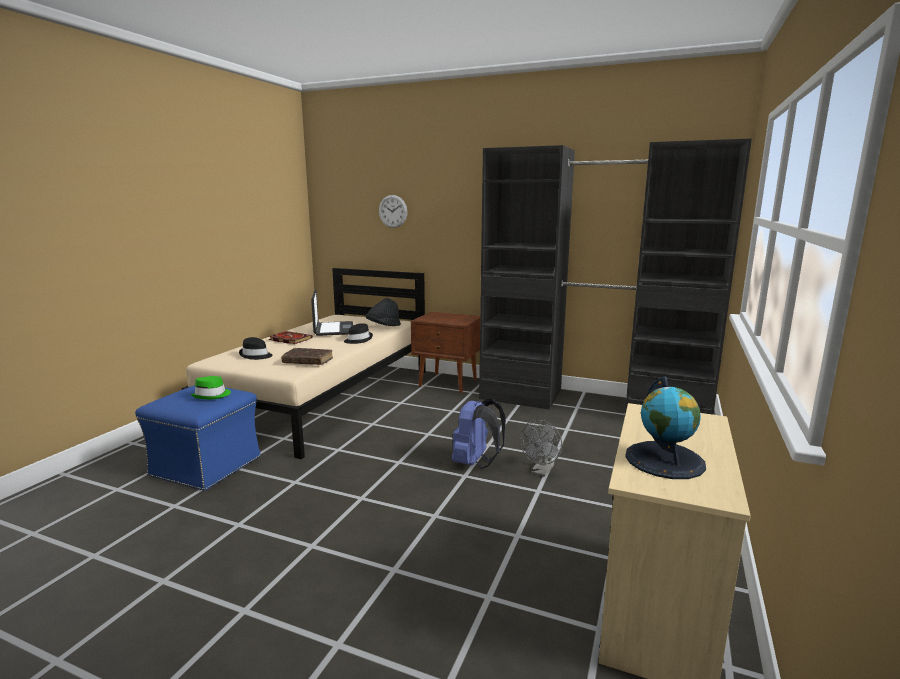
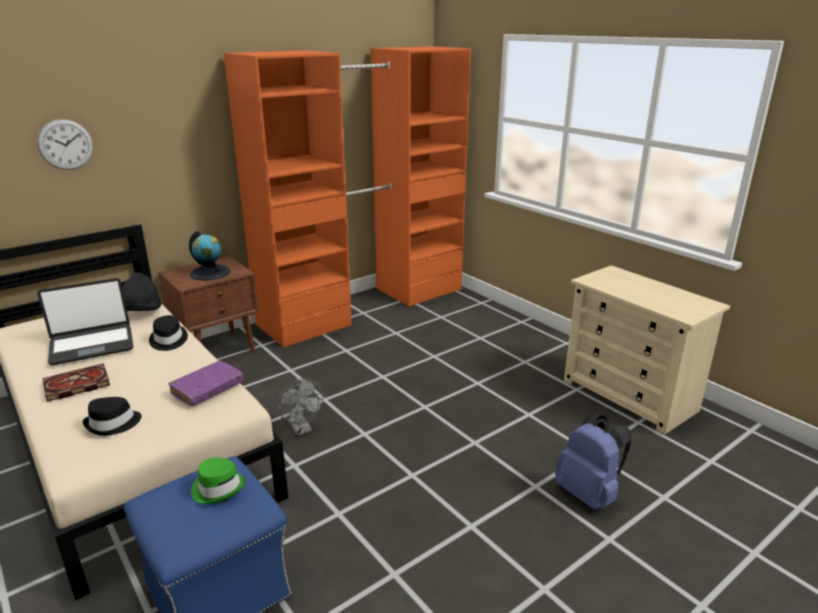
camera: 60 degrees left, 10 degrees up
brown book [281,348,333,365] -> purple book [168,361,244,406]
laptop [311,290,353,336] -> laptop turned 135 degrees clockwise [37,278,133,365]
blue backpack [452,398,506,468] -> blue backpack moved to [555,413,632,510]
black wardrobe [479,139,752,415] -> orange wardrobe [224,46,471,347]
grey fan [520,420,562,477] -> grey fan moved to [278,379,323,436]
globe [625,376,706,479] -> globe moved to [189,231,230,281]

